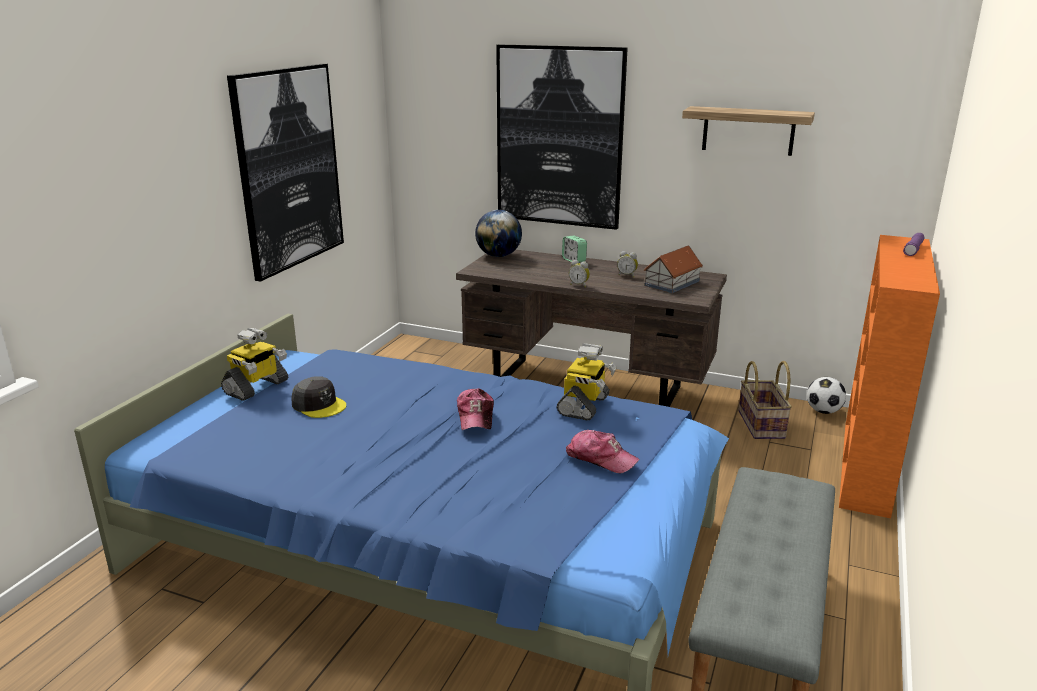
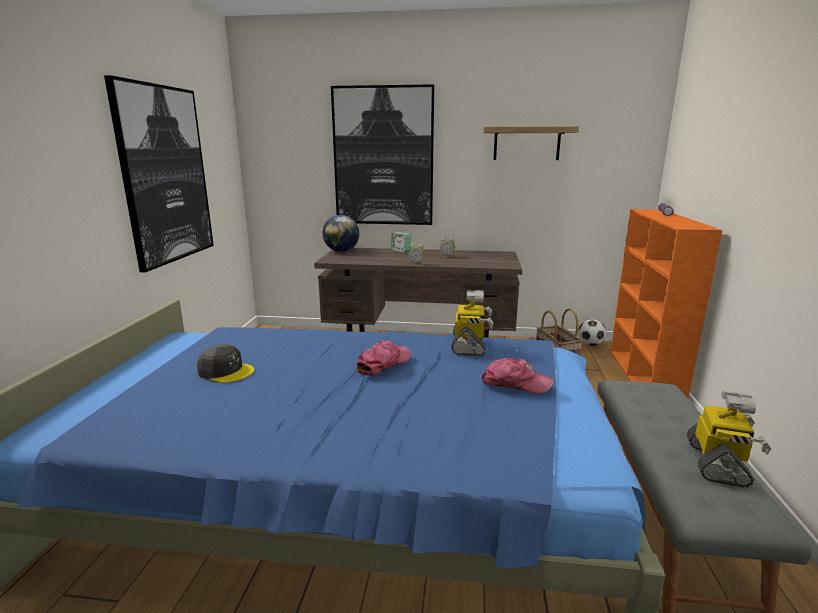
camera: 15 degrees left, 5 degrees down
toy robot [221,328,288,401] -> toy robot moved to [687,391,771,487]
cap [457,388,494,430] -> cap turned 120 degrees counterclockwise [356,340,411,376]
toy house [644,245,703,293] -> none

